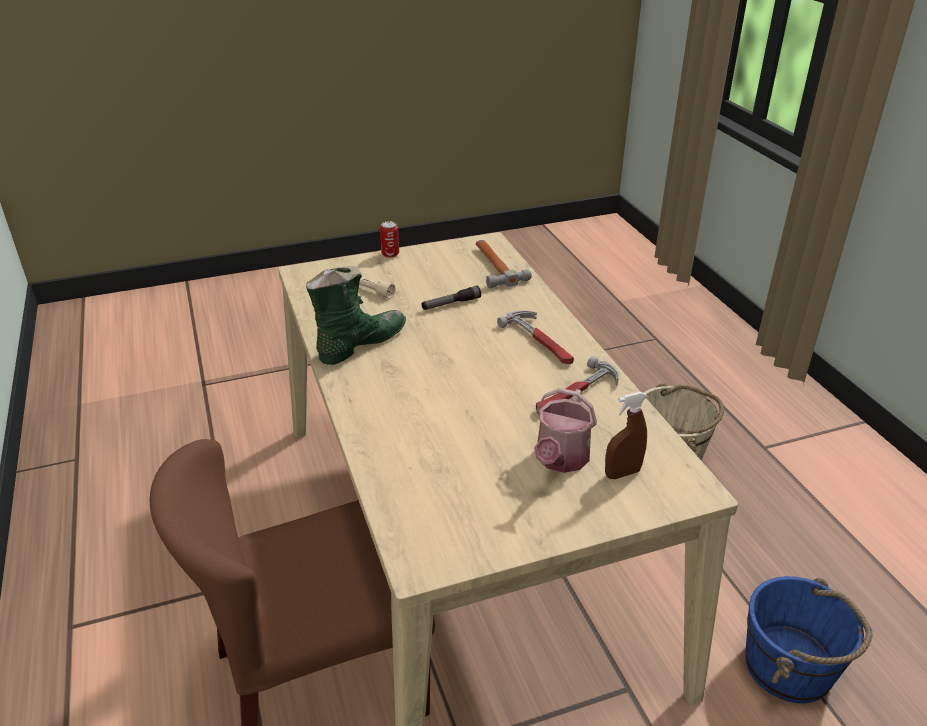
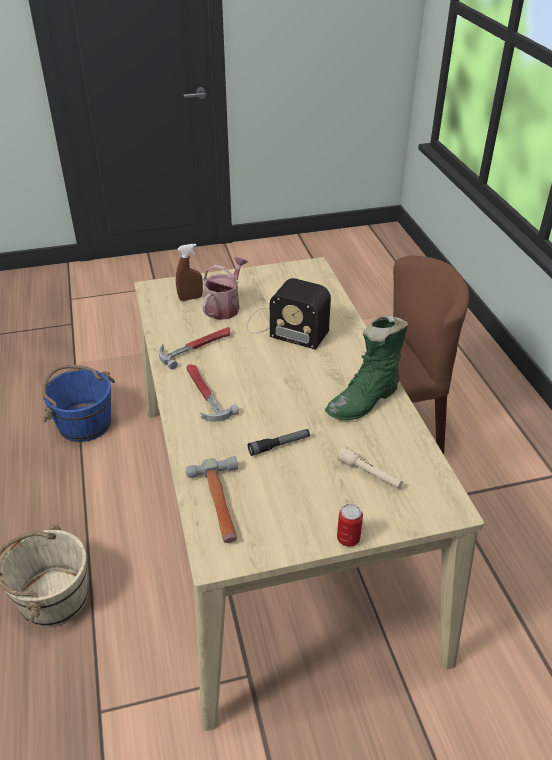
camera: 175 degrees left, 5 degrees up
none -> radio [246,278,331,350]

